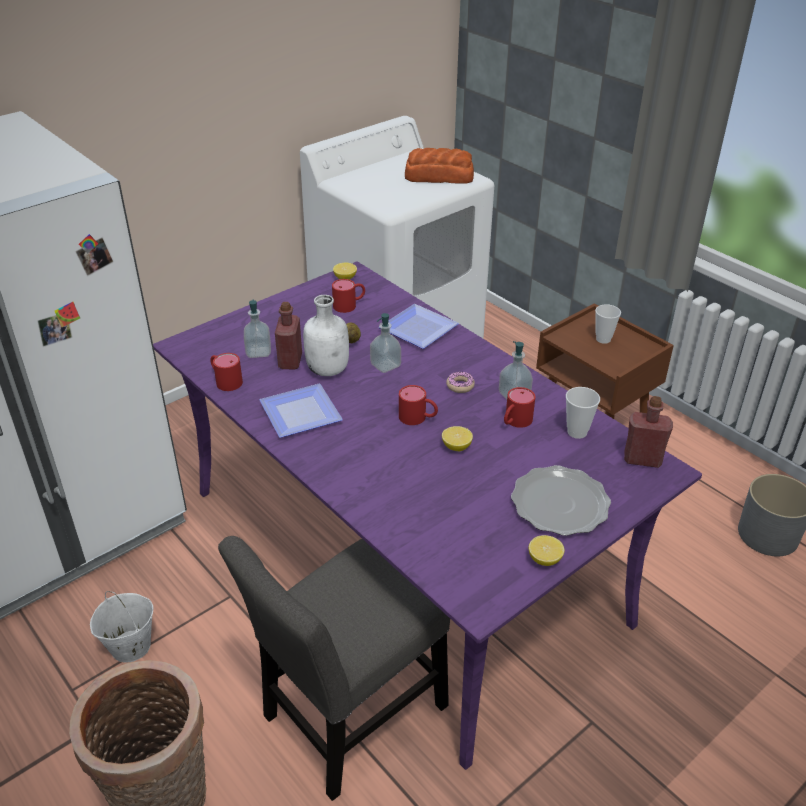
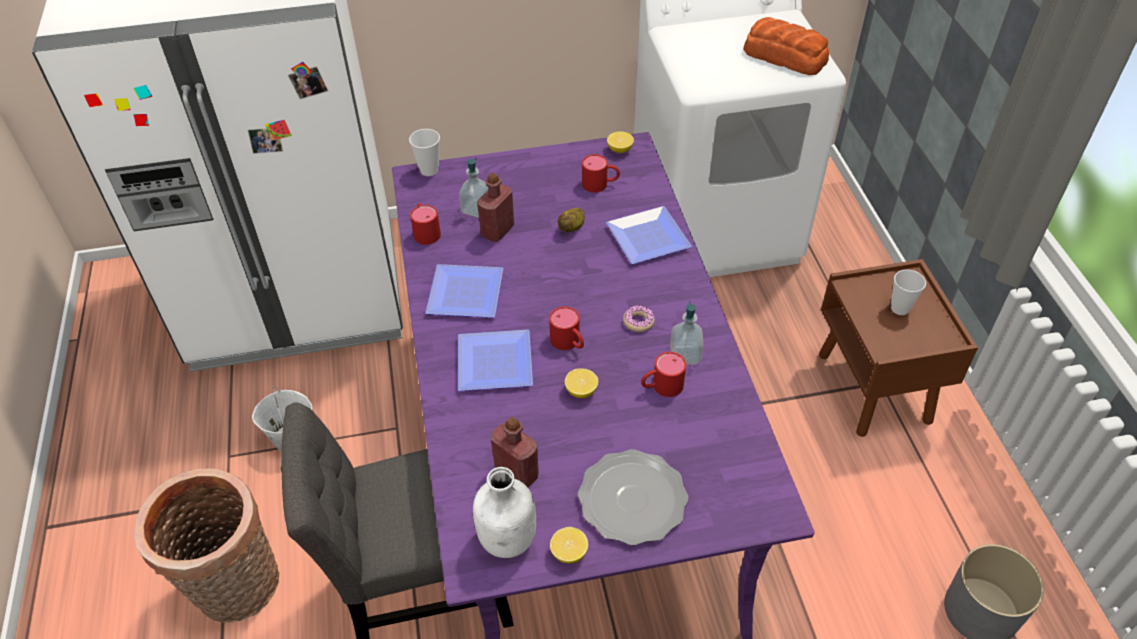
camera: 30 degrees right, 10 degrees up
white bottle [303,295,349,376] -> white bottle moved to [473,467,536,558]
soap dispenser [370,313,401,373] -> none
cup [566,387,600,439] -> cup moved to [409,129,440,176]
red bottle [624,396,673,468] -> red bottle moved to [491,417,539,487]
none -> plate [458,330,533,391]

